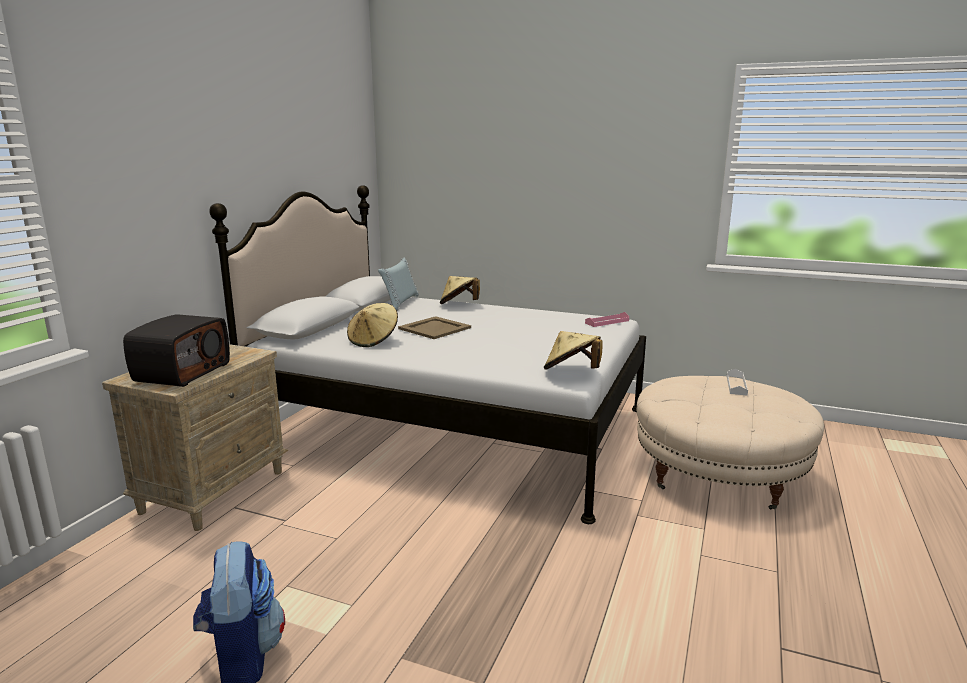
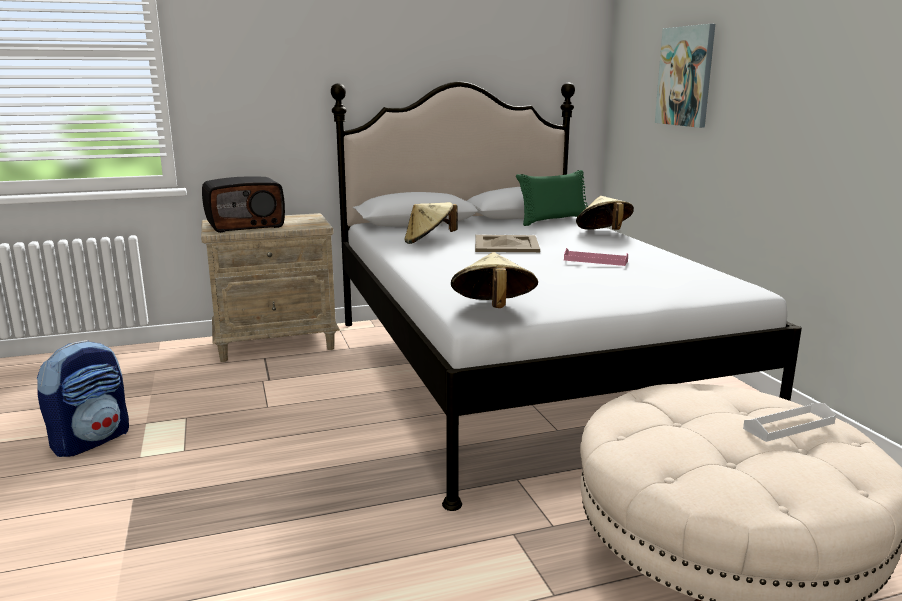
camera: 50 degrees right, 0 degrees up
blue pillow [378,258,419,310] -> green pillow [516,170,588,226]
pink tray [585,312,629,327] -> pink tray moved to [564,248,628,266]
none -> picture [655,24,715,128]

